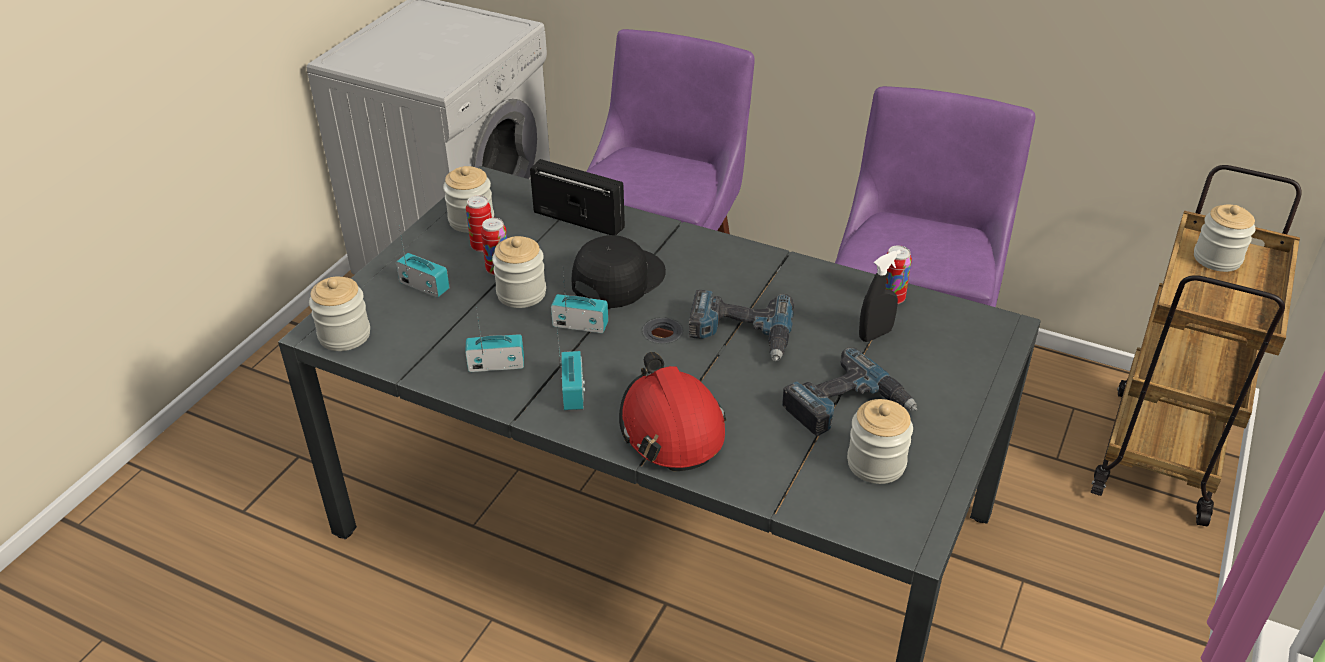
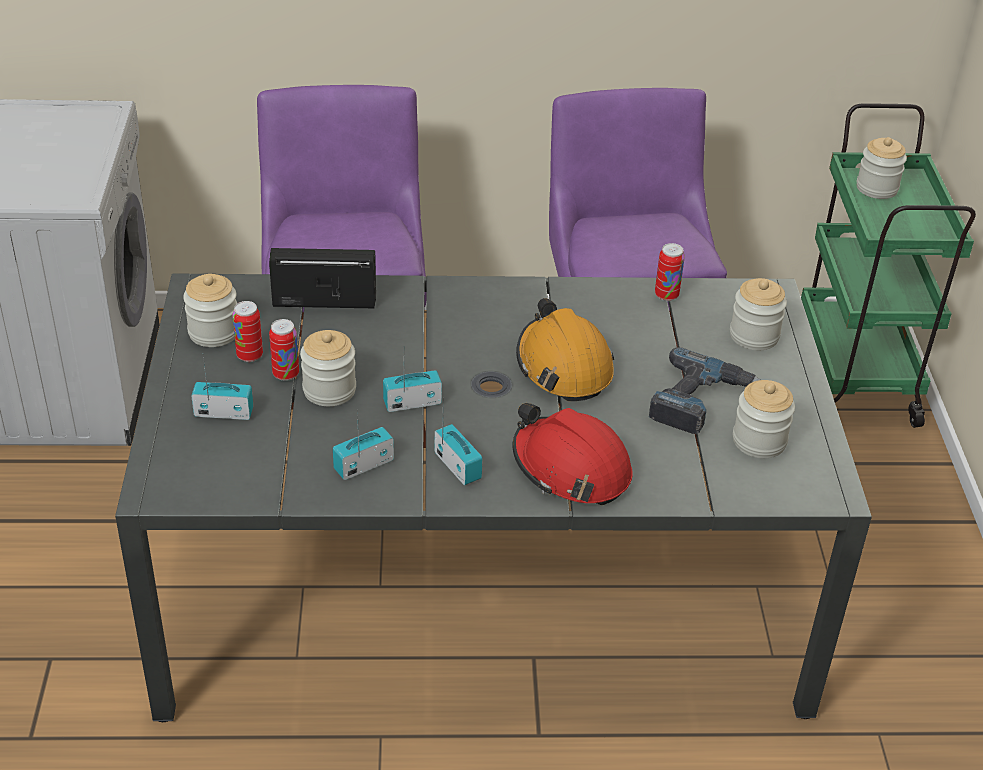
camera: 30 degrees left, 0 degrees up
jar [309,276,370,351] -> jar moved to [730,278,787,350]
black cap [572,235,666,308] -> none
power drill [689,290,794,361] -> orange hard hat [516,298,614,401]
black spray bottle [859,250,901,342] -> none
brown cart [1091,165,1302,526] -> green cart [801,103,976,428]

